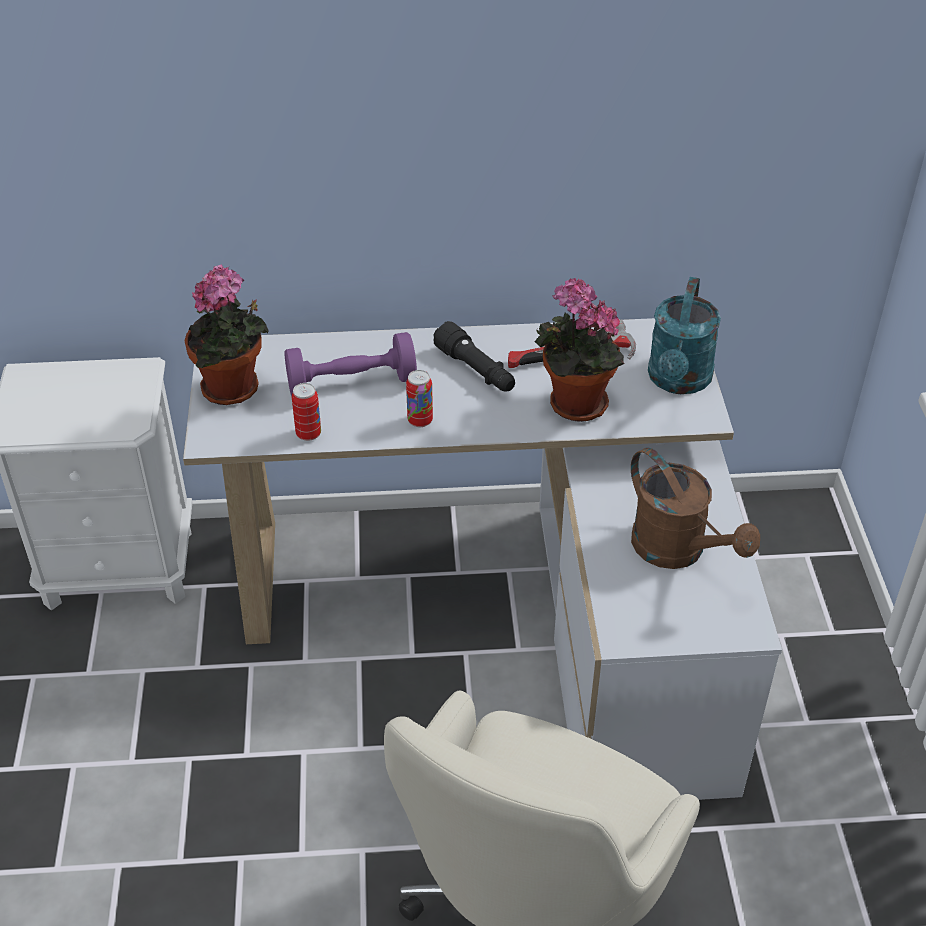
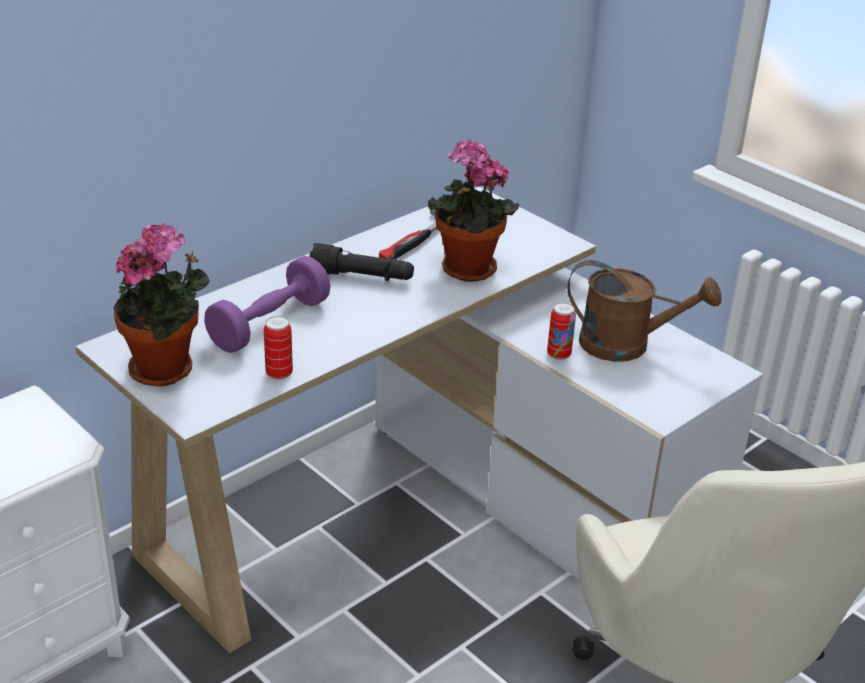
camera: 40 degrees left, 10 degrees down
can [406,370,433,427] -> can moved to [547,302,576,360]
turquoise watering can [648,277,721,394] -> none

